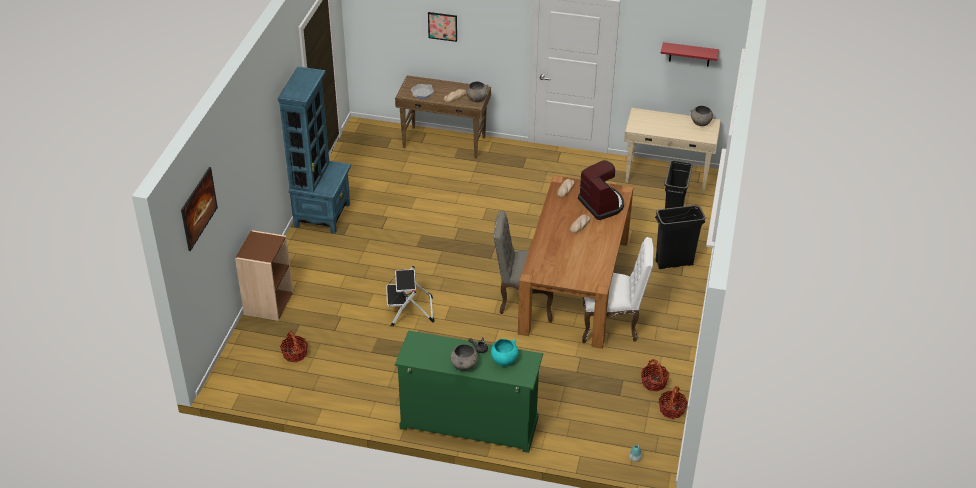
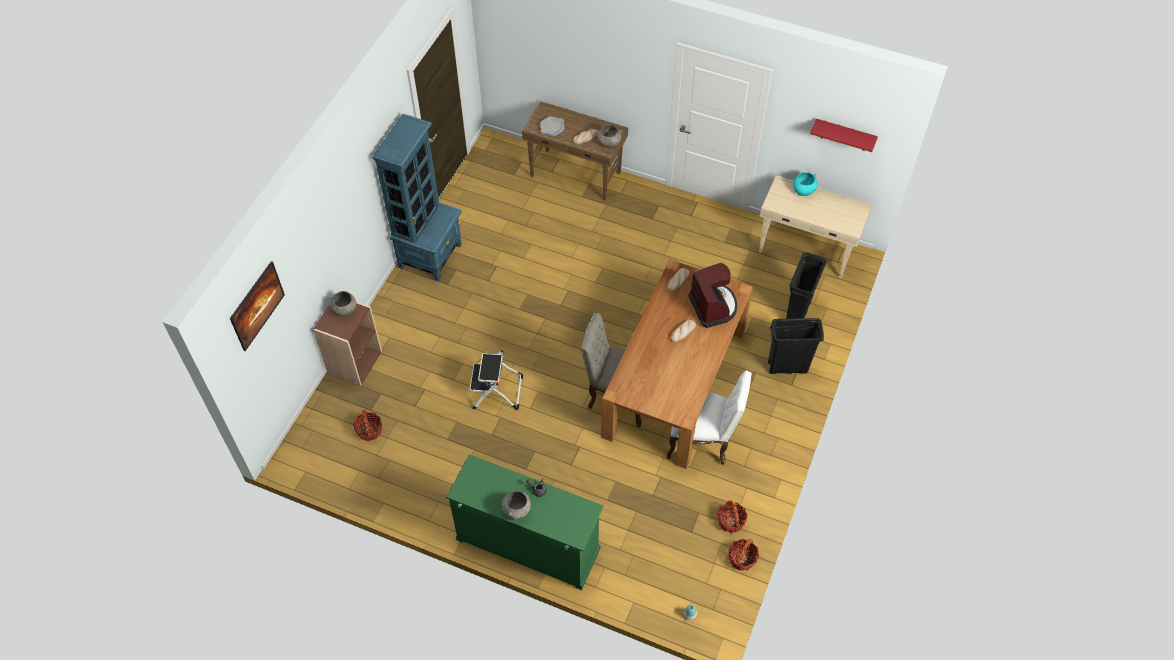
camera: 10 degrees right, 15 degrees up
picture [428,12,457,42] -> none
turquoise bowl [491,339,518,366] -> turquoise bowl moved to [793,172,817,196]
grey bowl [690,106,713,126] -> grey bowl moved to [329,291,357,316]

